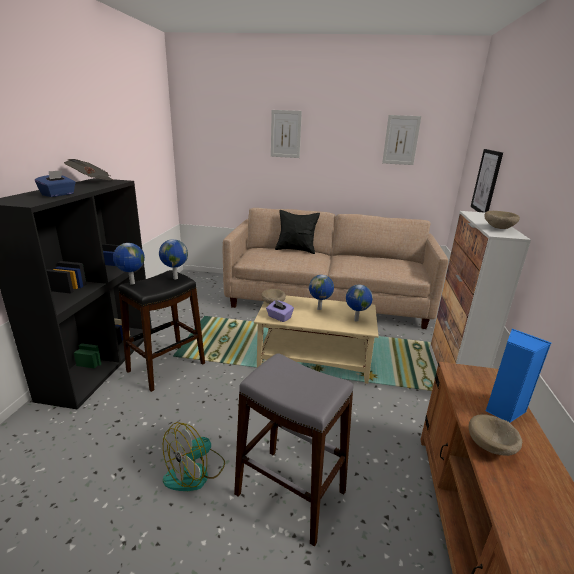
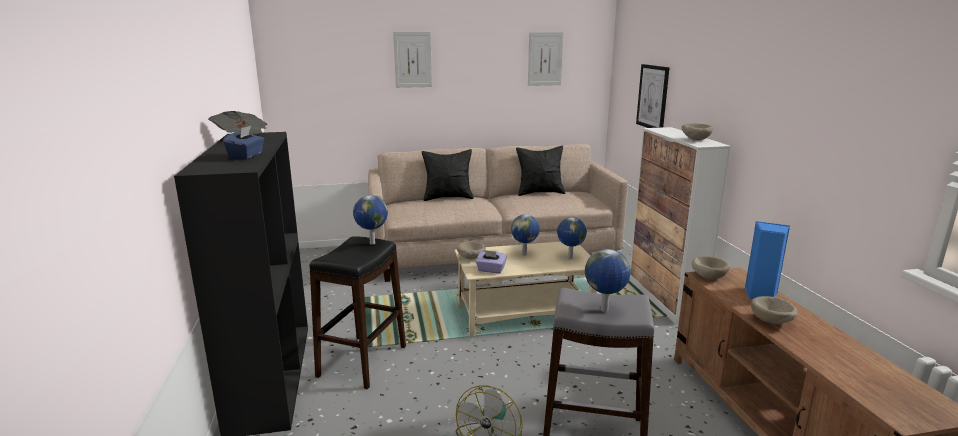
camera: 20 degrees left, 5 degrees down
globe [113,243,145,285] -> globe moved to [585,249,631,312]
none -> black pillow [516,146,565,196]
none -> beige bowl [692,256,730,279]

